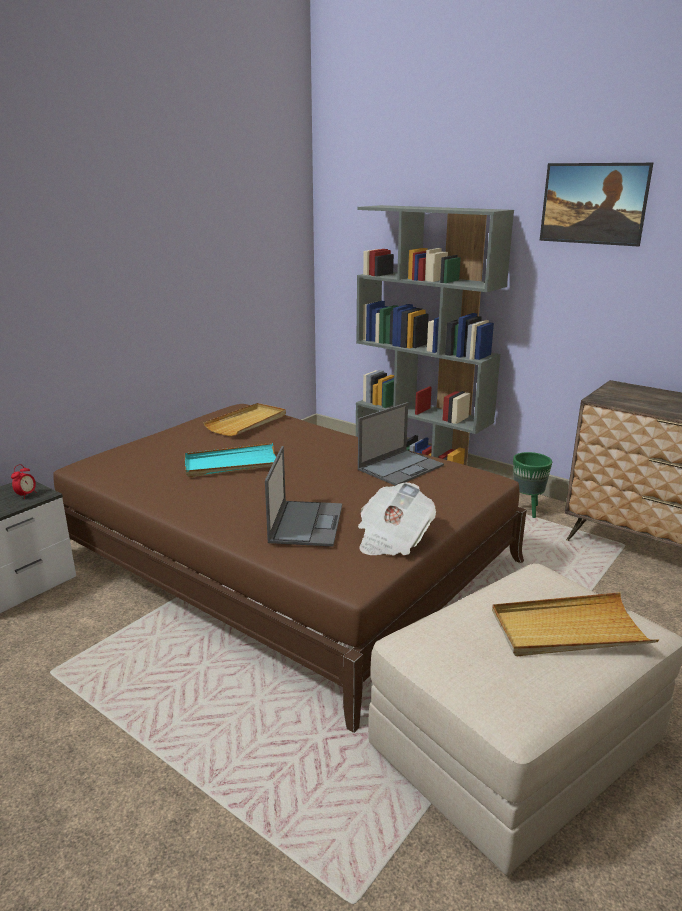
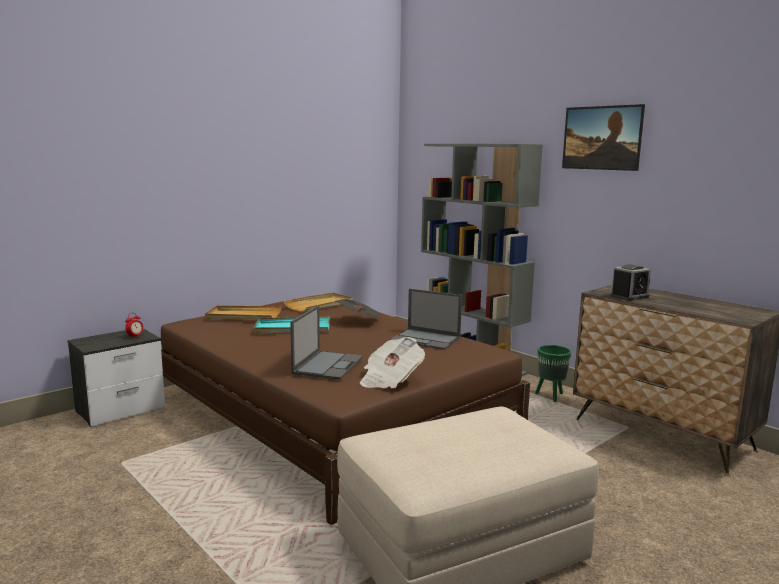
camera: 10 degrees right, 10 degrees down
laptop [358,402,444,486] -> laptop turned 60 degrees clockwise [390,288,462,350]
beige tray [492,592,659,656] -> beige tray moved to [205,306,281,319]
none -> newspaper [336,299,380,317]
none -> alarm clock [610,264,651,301]

